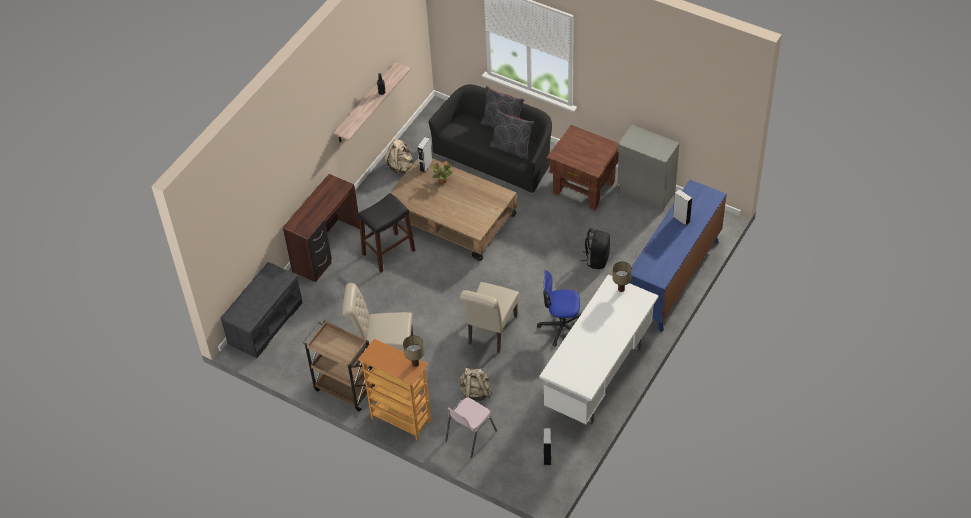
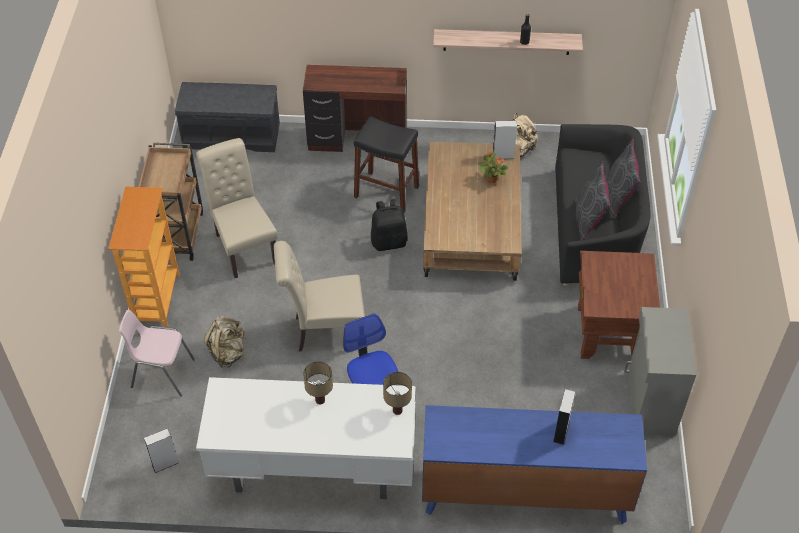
camera: 60 degrees right, 0 degrees up
table lamp [403,335,424,367] -> table lamp moved to [303,362,333,404]
black backpack [580,229,610,269] -> black backpack moved to [371,199,408,251]

